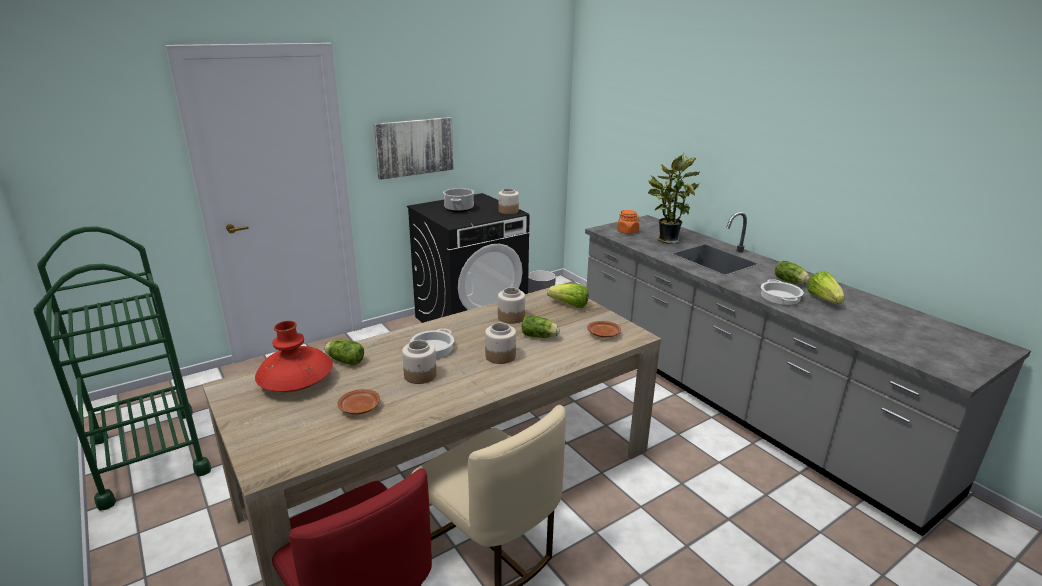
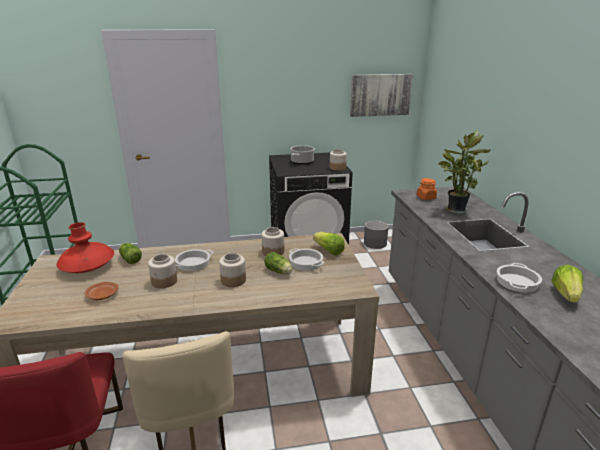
camera: 25 degrees right, 0 degrees up
picture [373,117,454,180] -> picture moved to [350,74,413,117]
brown plate [587,321,621,337] -> none
lettuce [775,260,810,284] -> none
none -> cooking pot [289,248,324,271]

